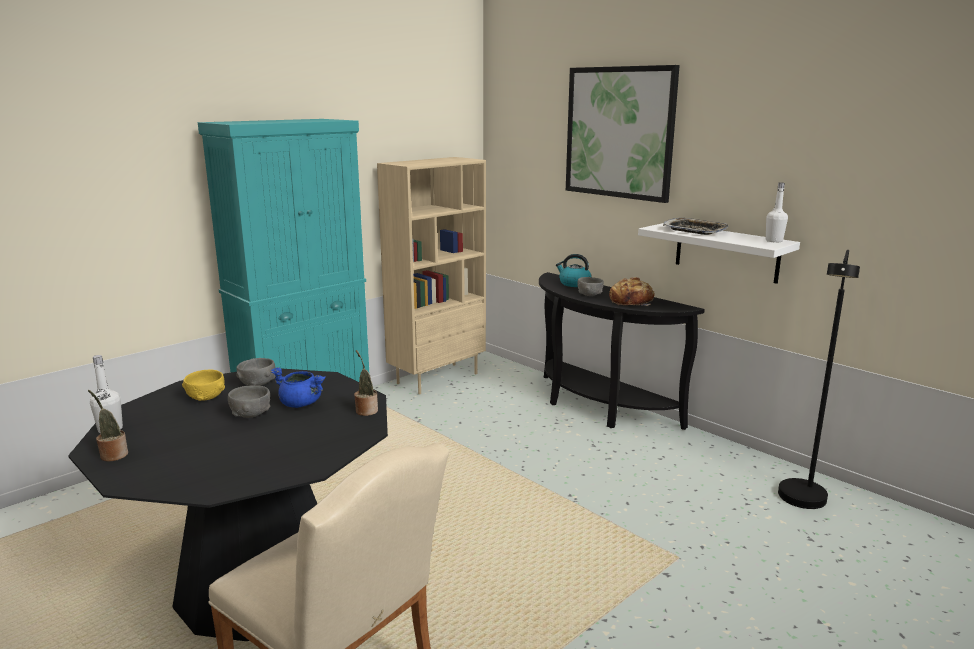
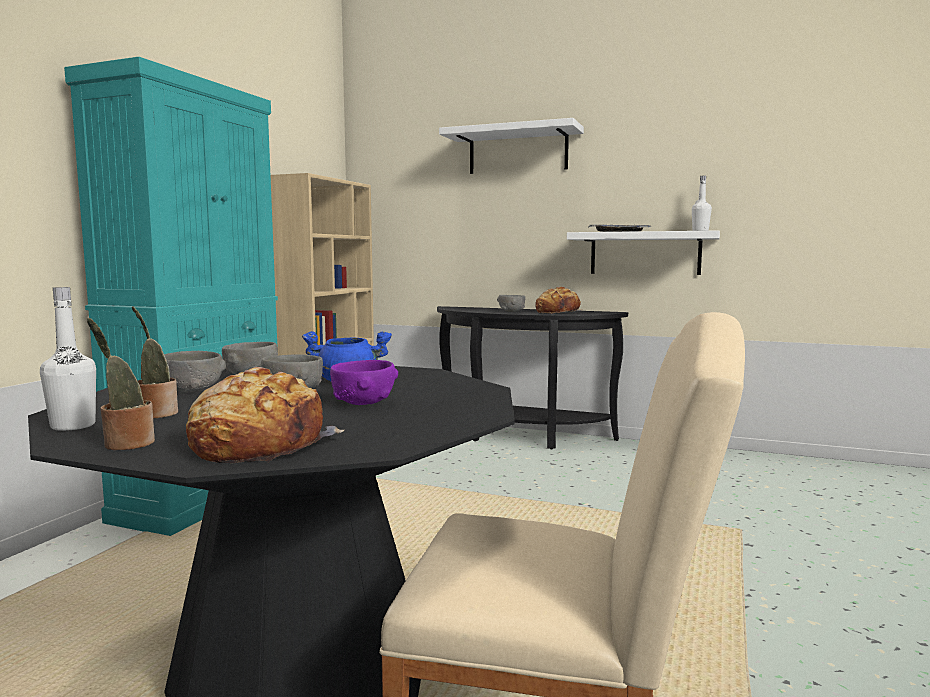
camera: 25 degrees left, 10 degrees down
yellow bowl [182,370,225,401] -> grey bowl [164,351,226,392]
potted plant [354,350,378,416] -> potted plant moved to [132,306,178,418]
kettle [556,254,592,287] -> none
picture [566,65,680,203] -> white shelf [439,118,584,174]
black floor lamp [778,250,860,509] -> none
none -> bread [186,367,344,463]
none -> purple bowl [330,360,398,405]

